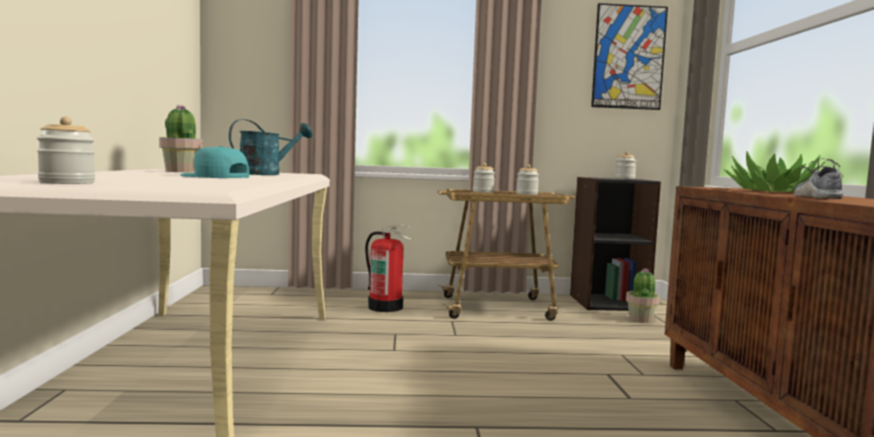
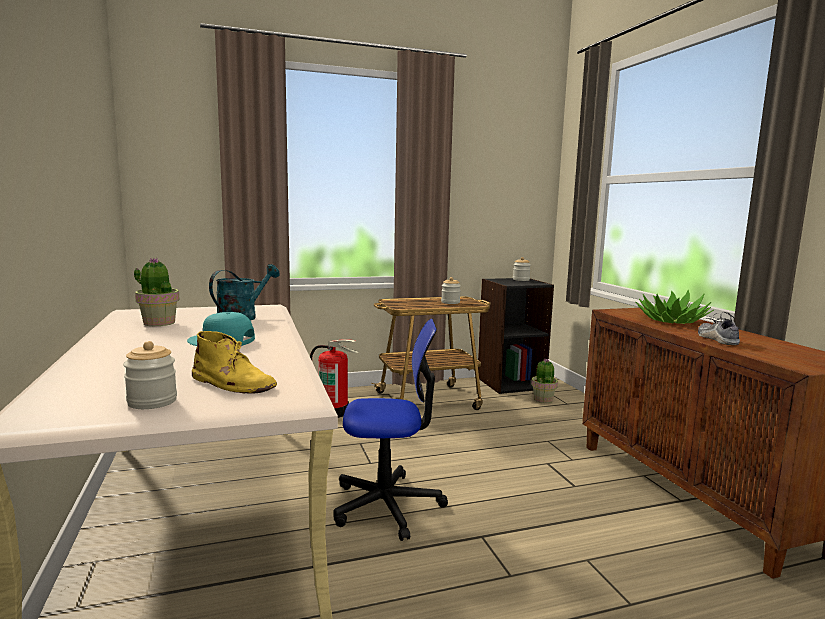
camera: 15 degrees left, 5 degrees up
jar [473,163,495,193] -> none
picture [591,3,668,110] -> none
none -> yellow boot [192,331,277,393]
none -> office chair [333,319,448,541]

